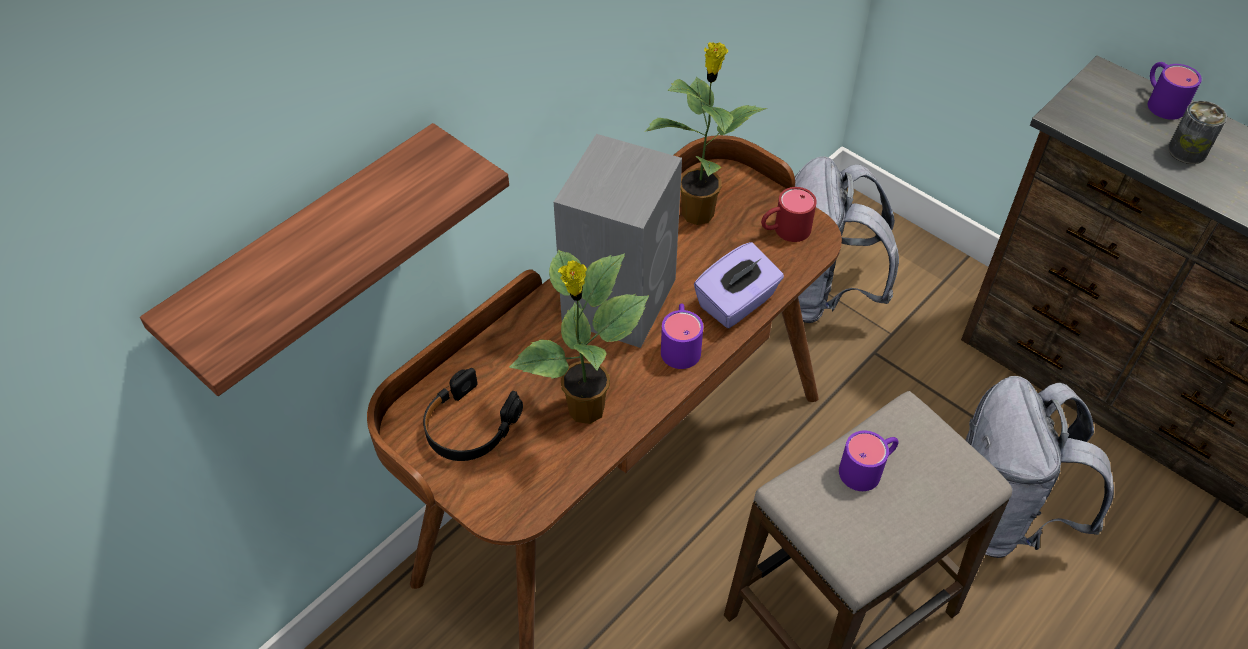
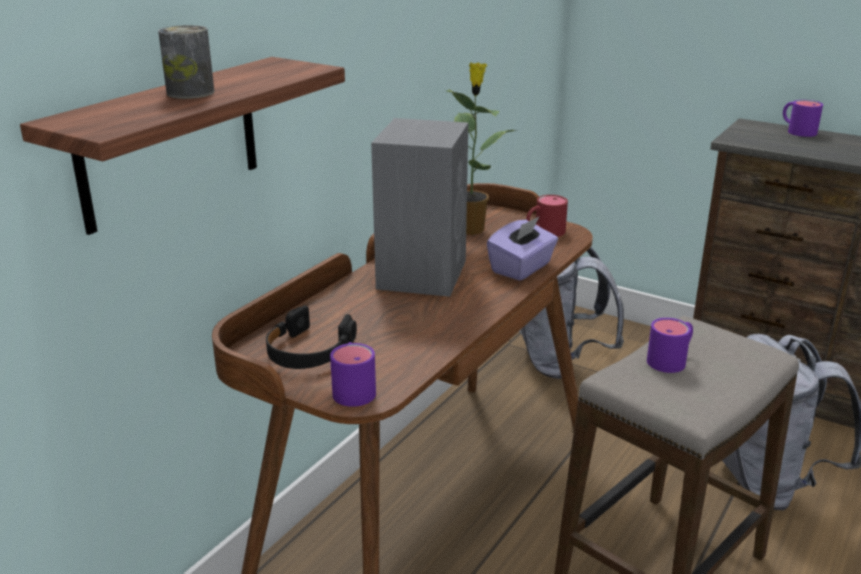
camera: 10 degrees left, 25 degrees down
potted plant [509,249,649,424] -> none
purple mug [661,303,703,369] -> purple mug moved to [330,342,376,407]
can [1168,101,1227,164] -> can moved to [158,25,214,99]

